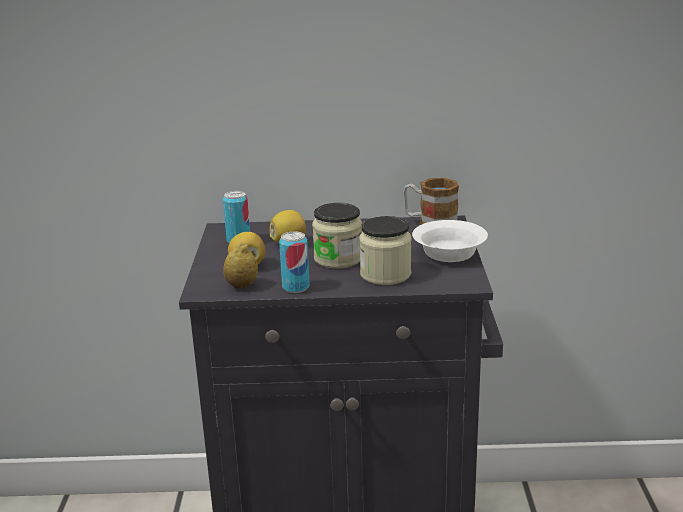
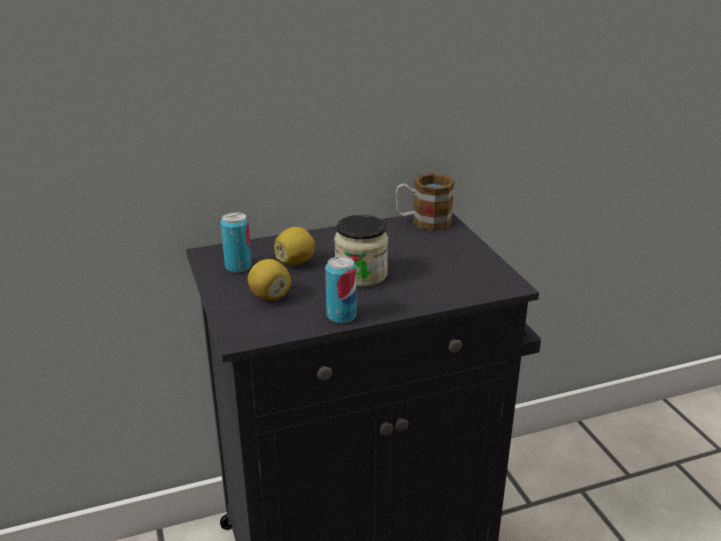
camera: 20 degrees left, 5 degrees up
lemon [223,243,258,289] -> none
jar [359,216,411,285] -> none
white bowl [412,220,488,262] -> none

